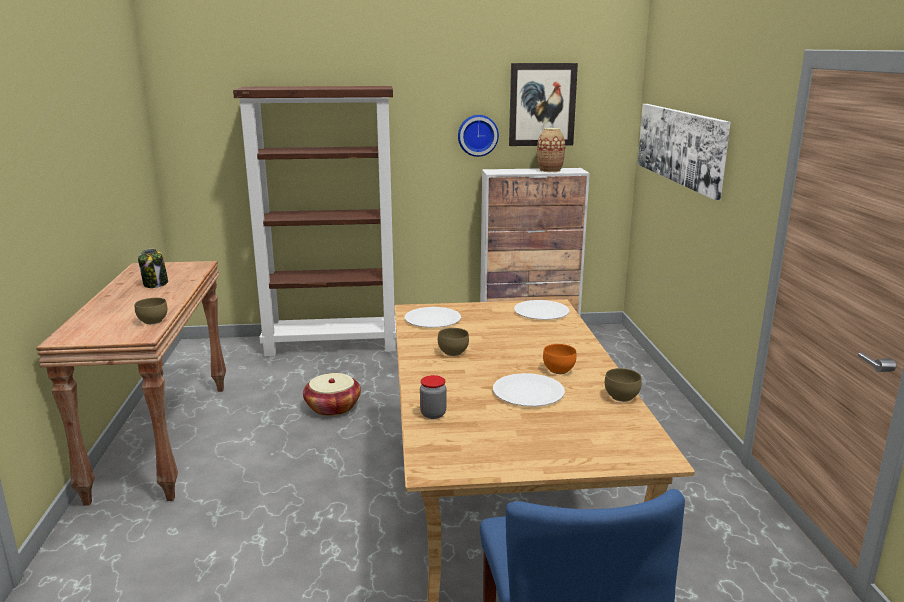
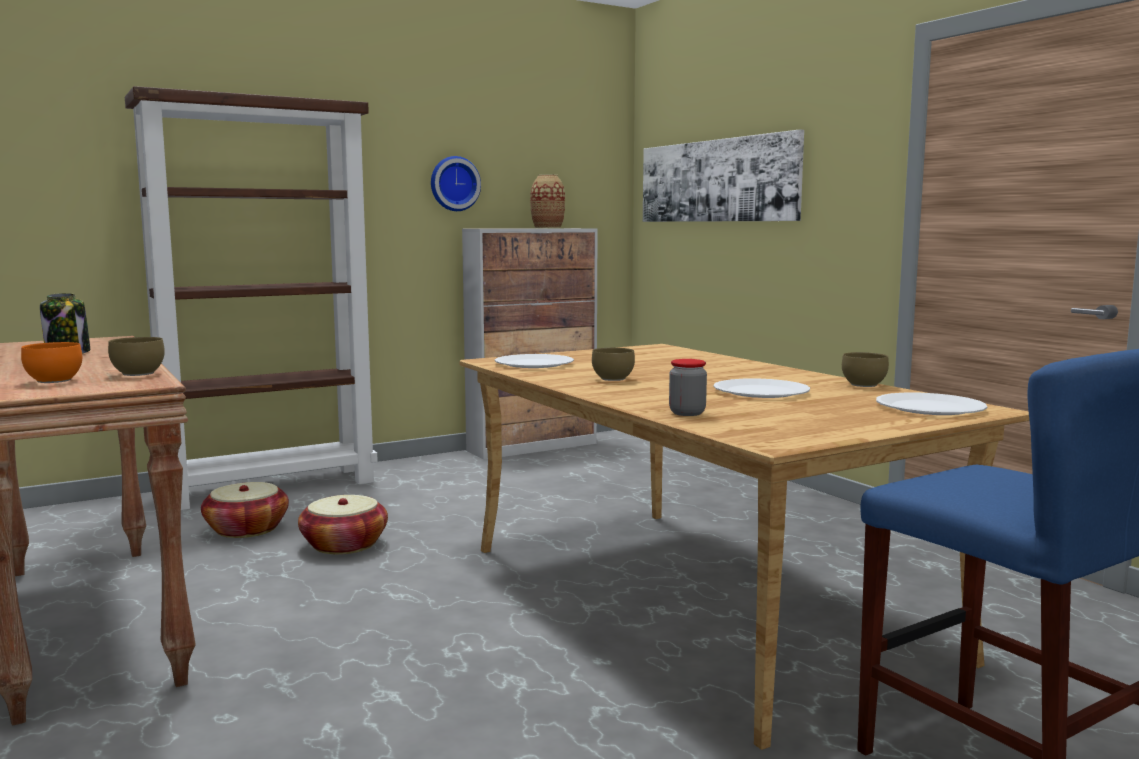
camera: 25 degrees left, 10 degrees down
picture [509,63,578,146] -> none
white plate [514,300,569,320] -> white plate moved to [876,393,987,415]
orange bowl [543,344,576,374] -> orange bowl moved to [21,342,82,383]
none -> basket [201,482,289,538]

